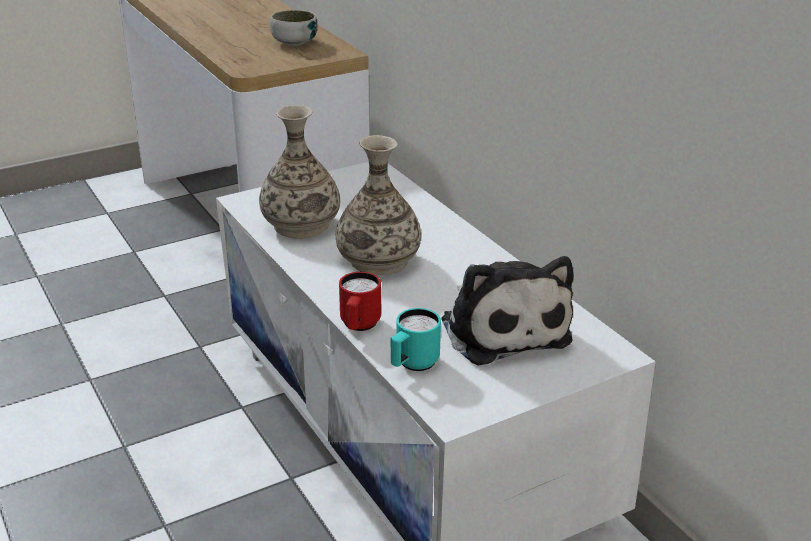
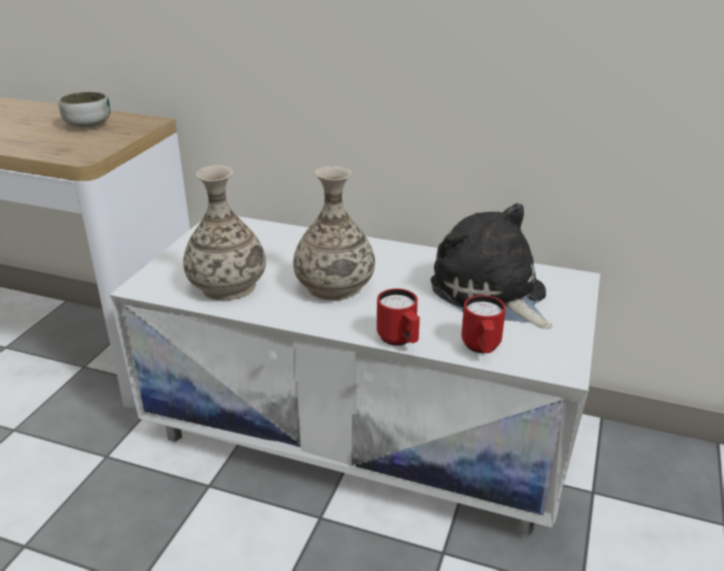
camera: 40 degrees left, 0 degrees up
turquoise mug [391,308,441,371] -> red mug [462,295,506,353]
plush toy [441,256,573,366] -> plush toy turned 150 degrees counterclockwise [431,203,553,329]

